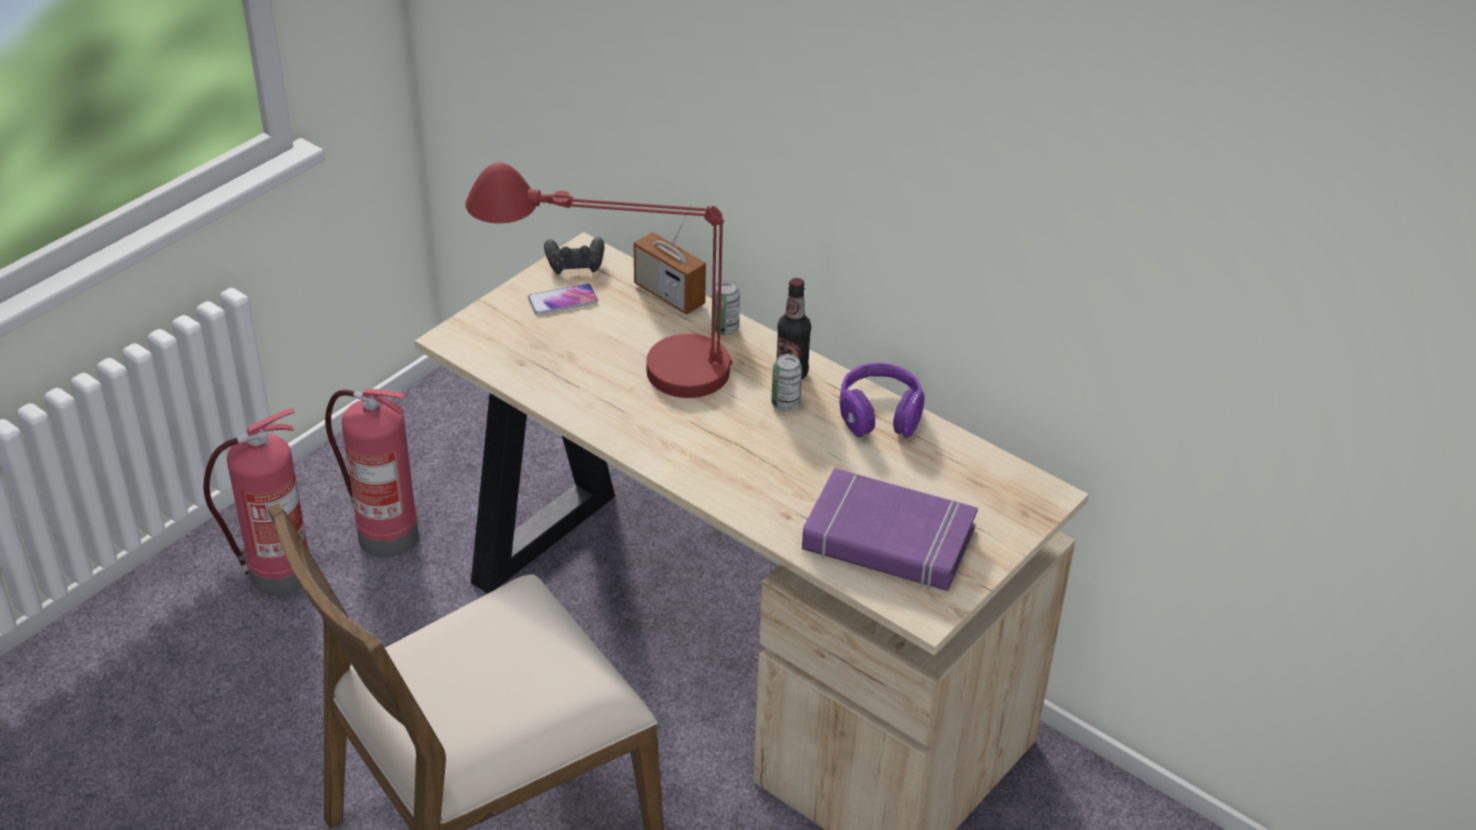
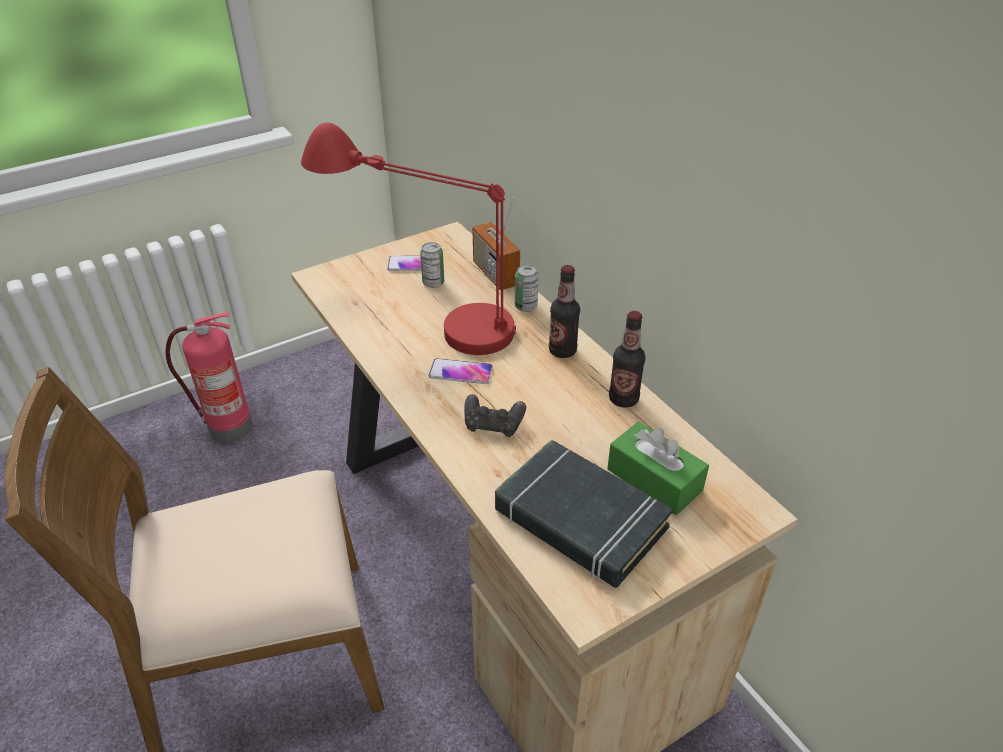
camera: 20 degrees right, 0 degrees up
fire extinguisher [325,388,419,558] -> none
black game controller [544,237,604,274] -> black game controller moved to [464,394,526,437]
can [771,354,802,411] -> can moved to [420,242,444,288]
purple book [802,468,978,591] -> black book [495,439,673,588]
purple headphones [839,363,925,438] -> bottle [609,311,646,408]
none -> phone [428,358,493,384]
none -> green tissue box [607,422,709,515]

